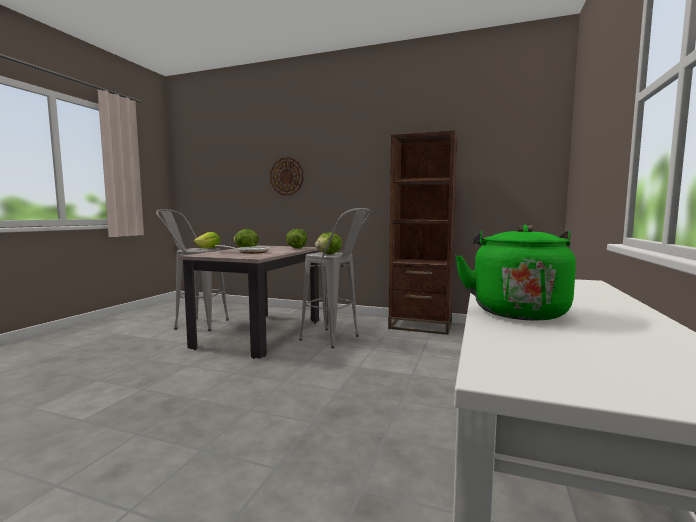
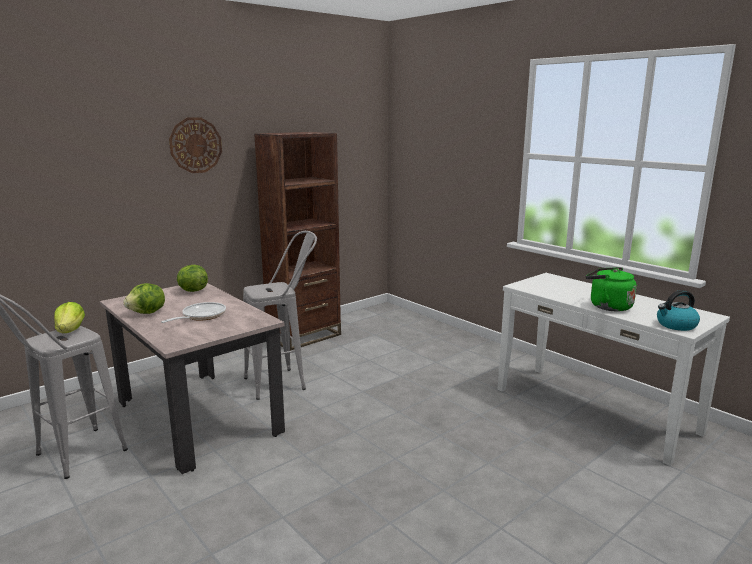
camera: 60 degrees left, 10 degrees up
wall clock [270,157,304,196] -> wall clock moved to [169,117,222,173]
lettuce [315,232,342,254] -> none
none -> kettle [657,290,700,331]

